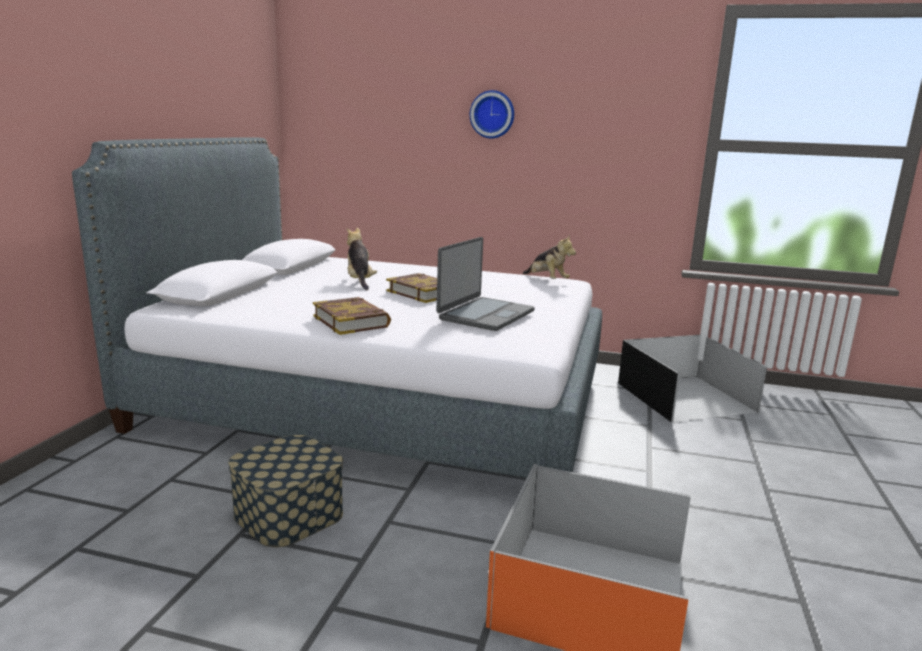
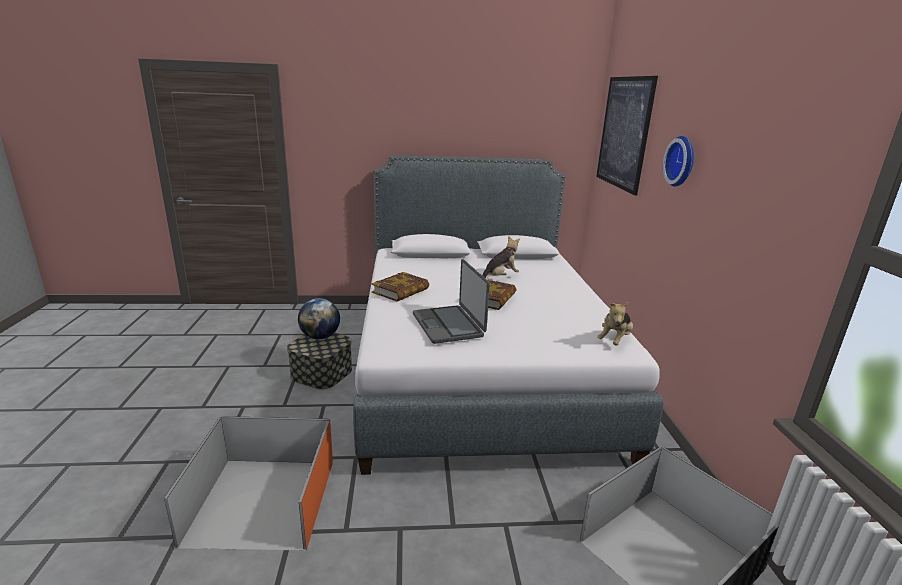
camera: 70 degrees right, 5 degrees up
laptop [437,237,535,331] -> laptop turned 60 degrees clockwise [413,259,490,344]
none -> globe [298,298,340,339]
none -> picture [596,76,658,195]

